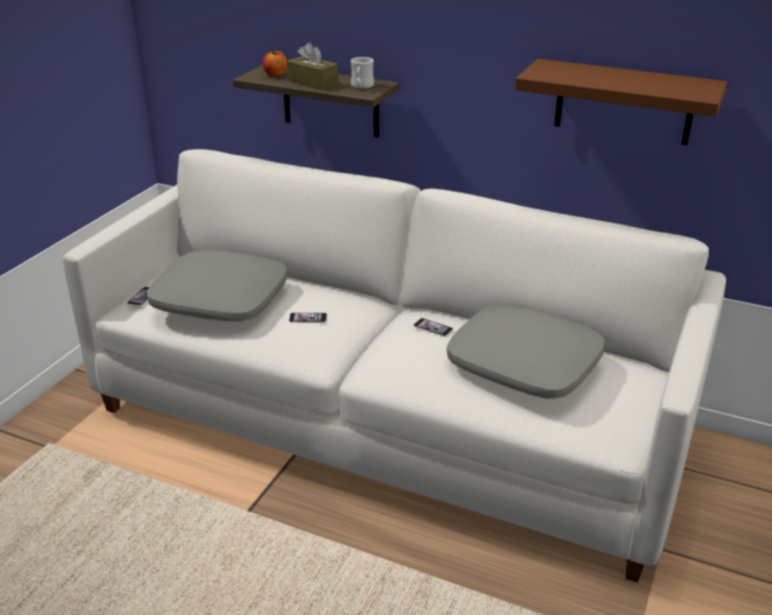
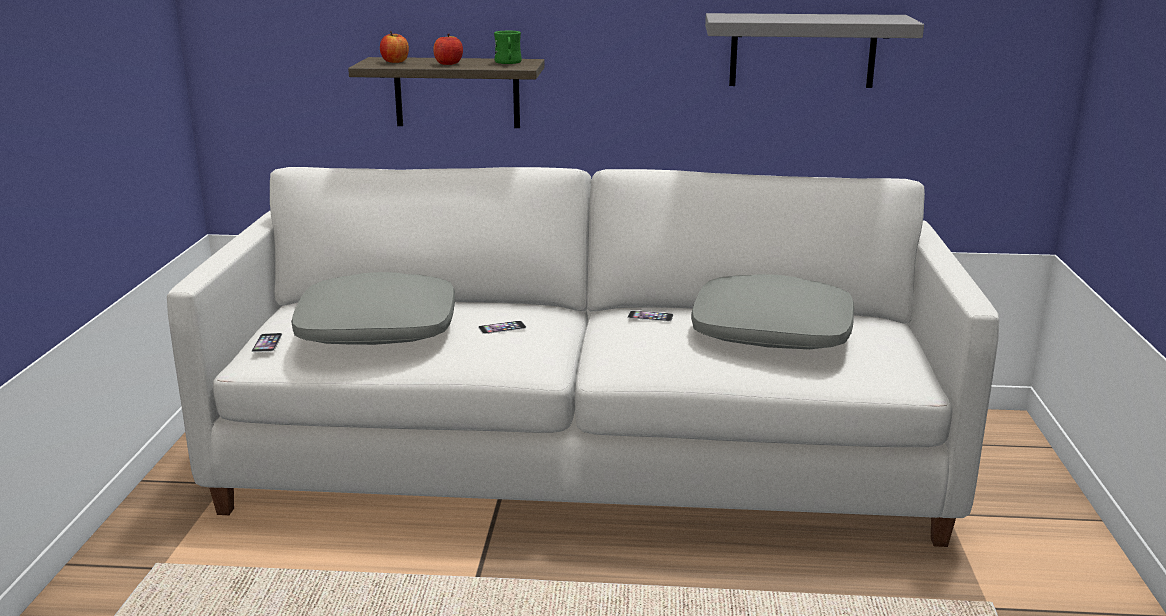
camera: 20 degrees left, 10 degrees down
brown tissue box [287,42,338,90] -> apple [433,34,463,65]
white mug [351,57,374,88] -> green mug [494,31,522,64]
brown shelf [515,59,728,145] -> grey shelf [705,13,924,88]

